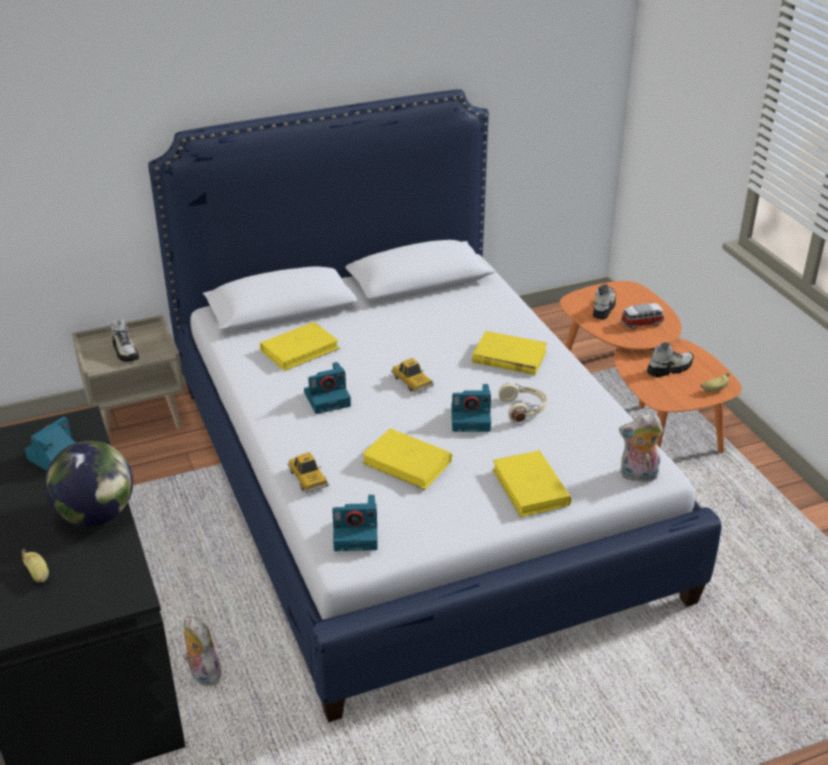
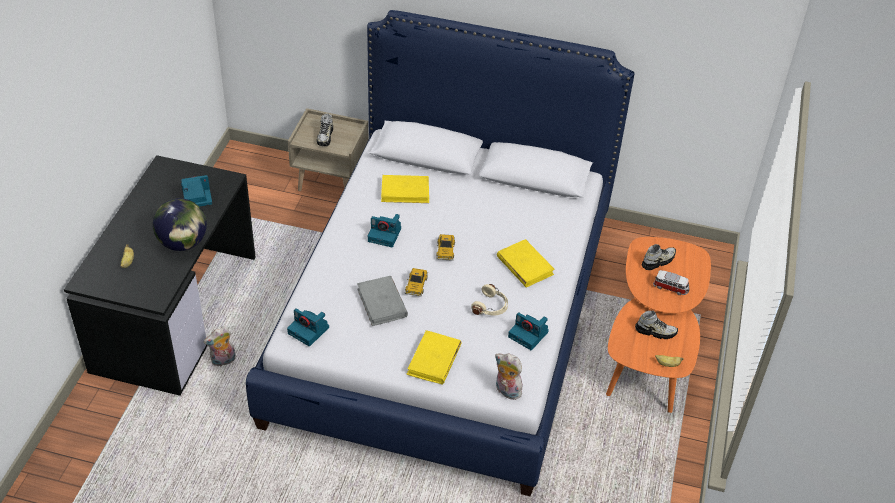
camera: 35 degrees right, 10 degrees up
plush toy [183,616,221,686] -> plush toy turned 120 degrees counterclockwise [204,326,236,366]
toy car [287,452,329,493] -> toy car moved to [404,268,428,297]
yellow book [362,428,452,490] -> grey book [357,276,408,326]
camera [451,384,491,432] -> camera moved to [508,312,549,350]

